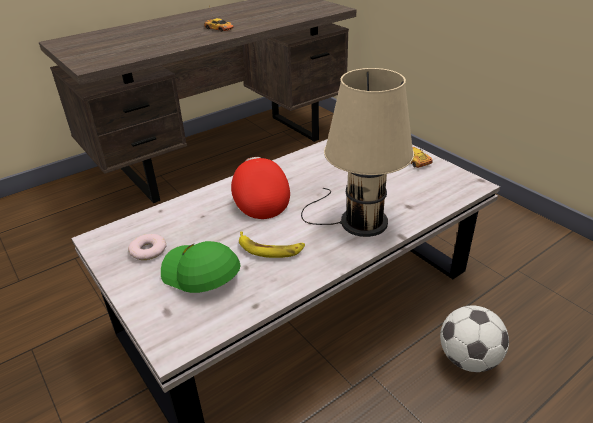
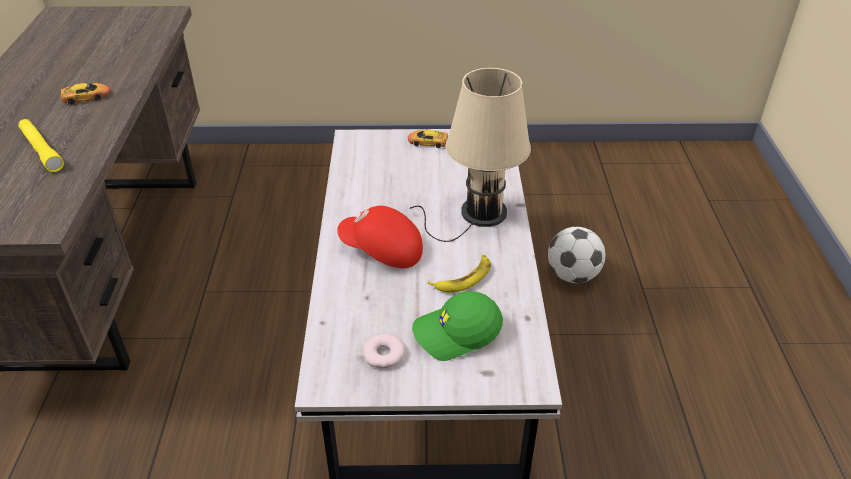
camera: 55 degrees left, 5 degrees up
none -> yellow flashlight [18,119,64,172]

